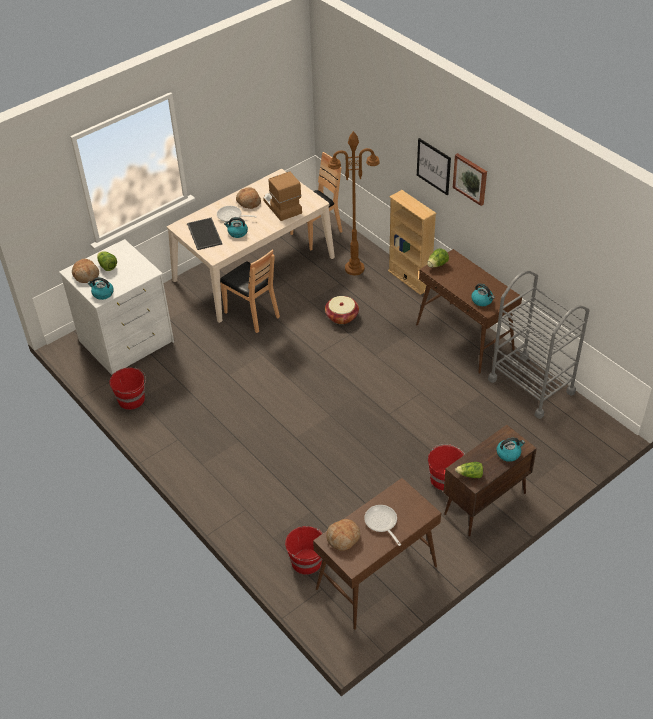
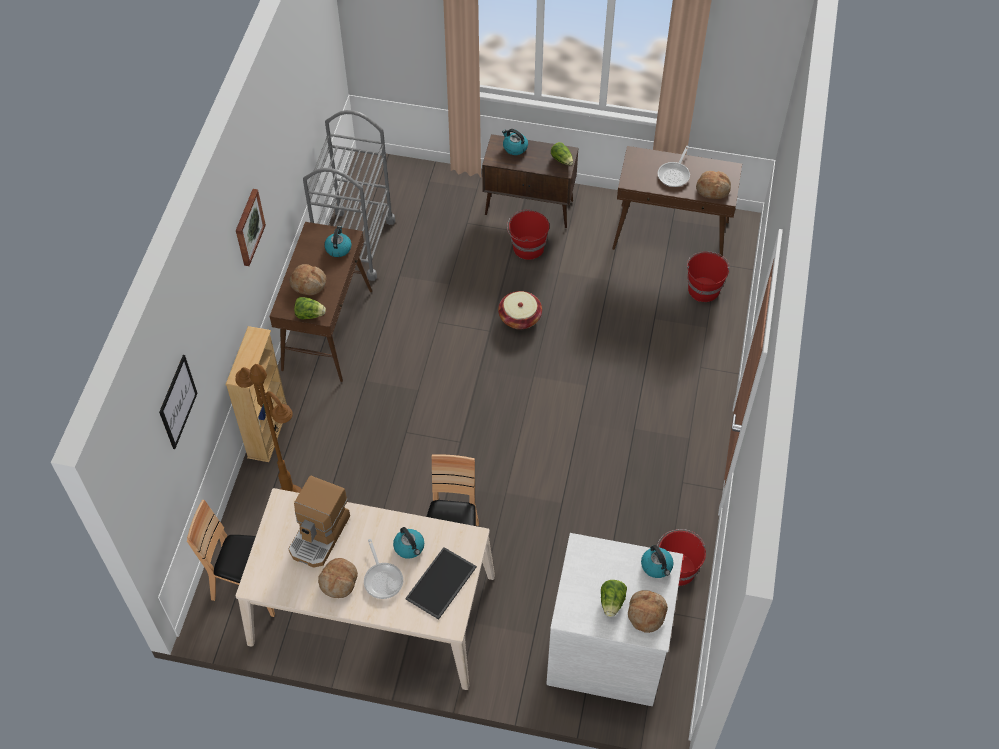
camera: 130 degrees left, 10 degrees up
basket [325,296,359,324] -> basket moved to [498,291,542,330]
picture [417,138,451,196] -> picture moved to [159,355,197,449]
none -> bread [289,264,326,296]

